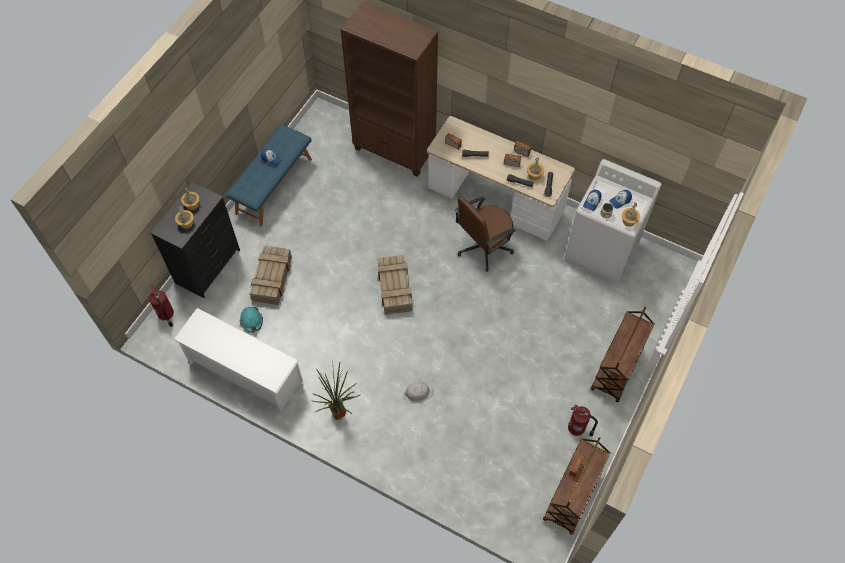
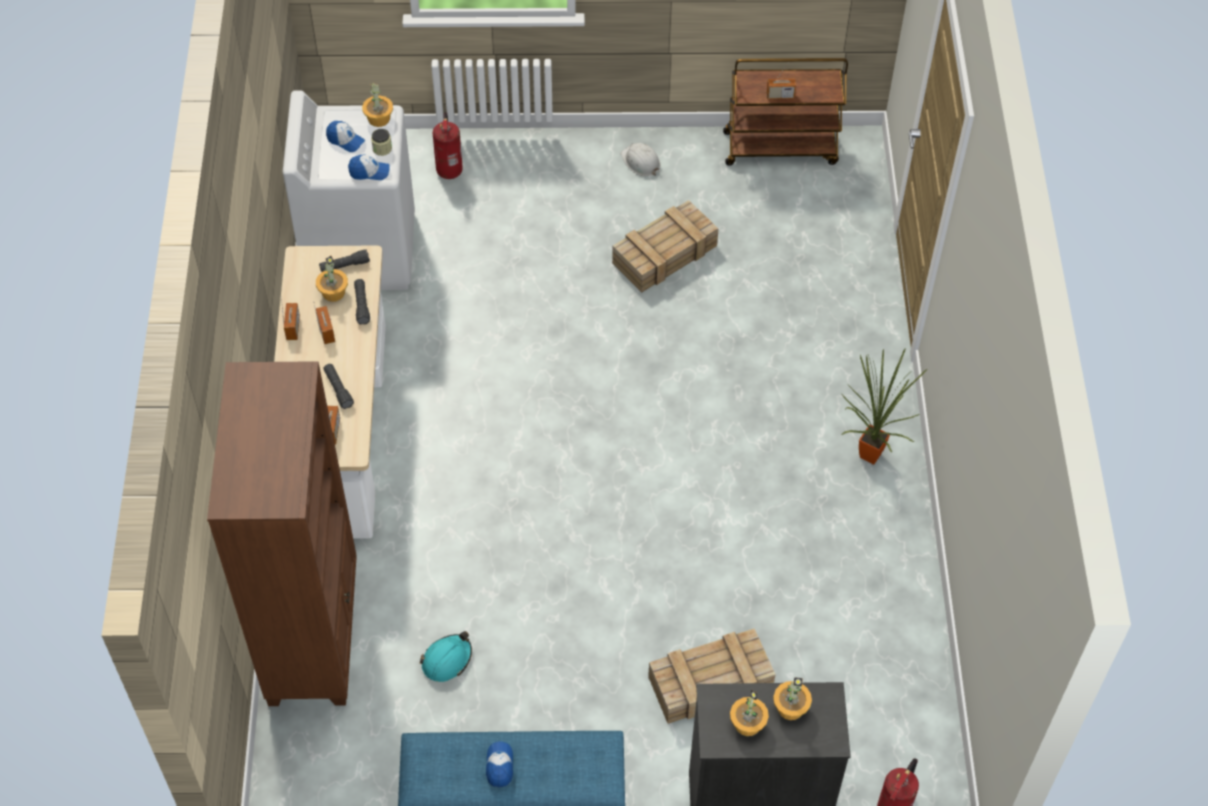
camera: 120 degrees left, 5 degrees down
white shoe rack [173,308,303,412] -> none
turquoise hard hat [240,306,263,333] -> turquoise hard hat moved to [420,631,472,682]
crate [377,255,412,315] -> crate moved to [612,200,719,293]
white hard hat [404,382,434,402] -> white hard hat moved to [621,143,661,176]
brown office chair [455,197,516,272] -> none
fire extinguisher [568,405,598,436] -> fire extinguisher moved to [433,112,463,179]
brown cart [591,307,655,402] -> none

